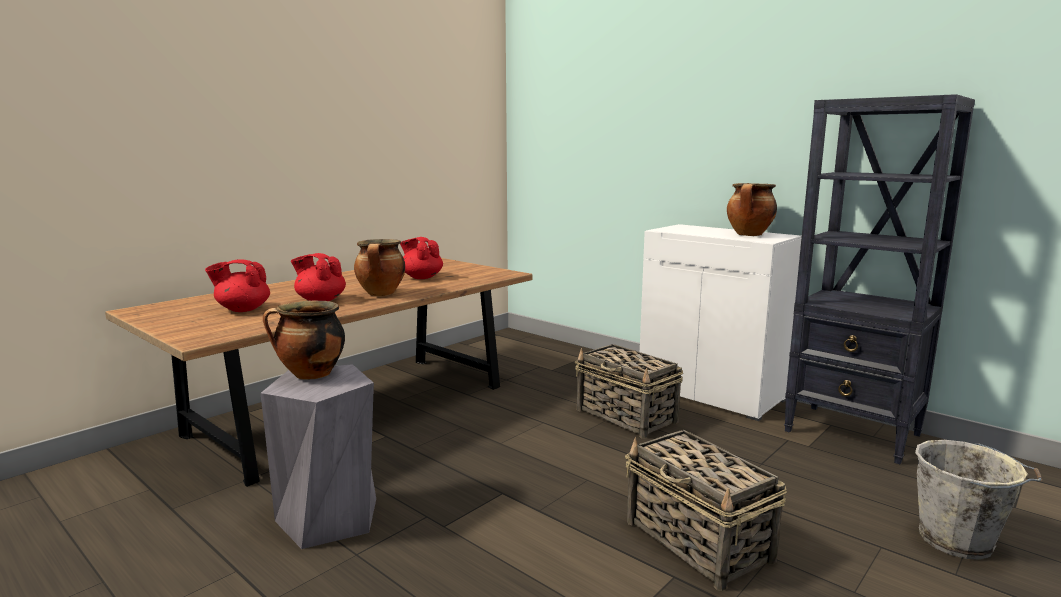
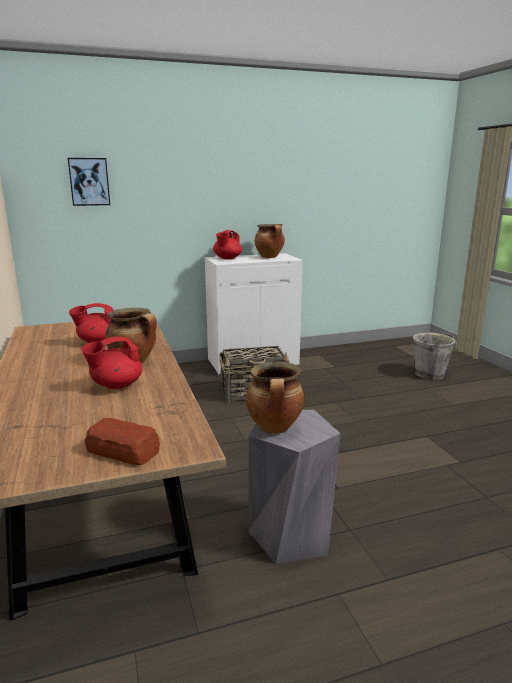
camera: 60 degrees left, 5 degrees up
red teapot [205,260,270,312] -> red teapot moved to [213,230,242,259]
basket [625,430,787,591] -> none
black bookcase [784,94,975,464] -> none
none -> picture [68,158,110,206]
none -> bread [85,418,160,465]

